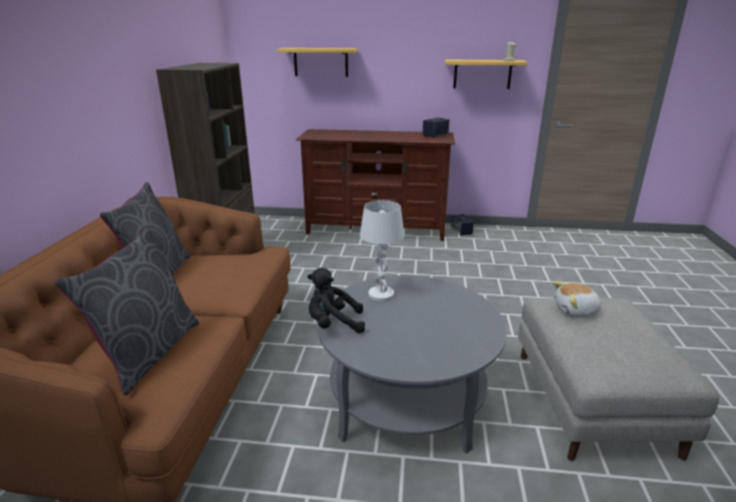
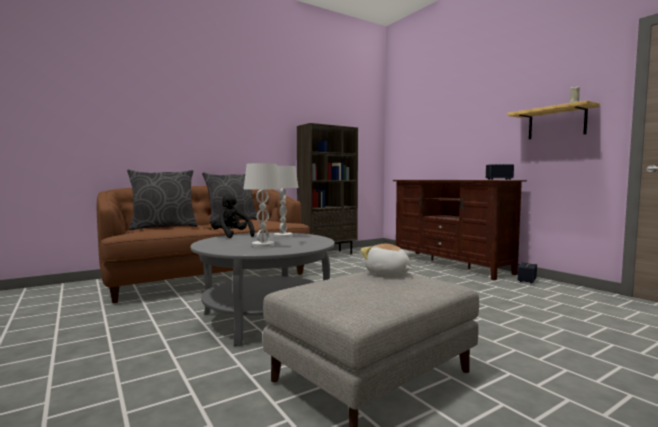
camera: 50 degrees right, 20 degrees down
shelf [277,48,358,77] -> none
none -> white table lamp [244,163,281,247]

